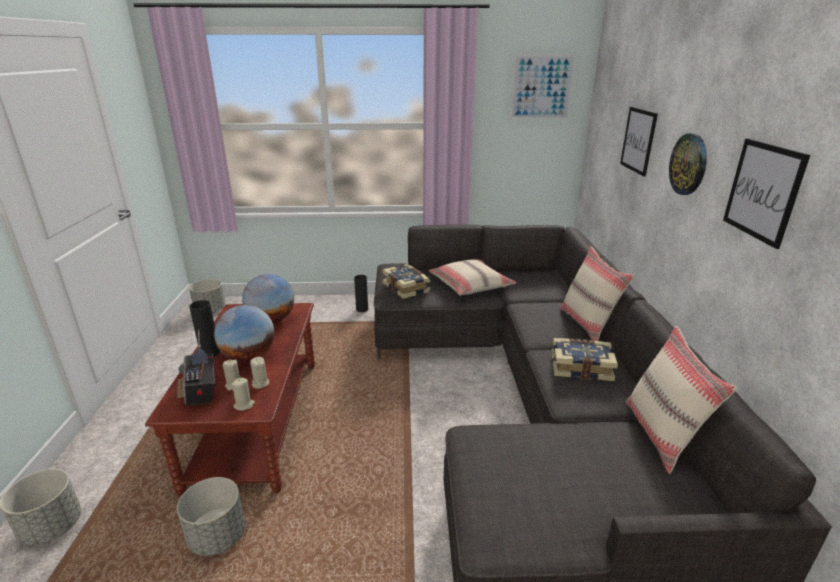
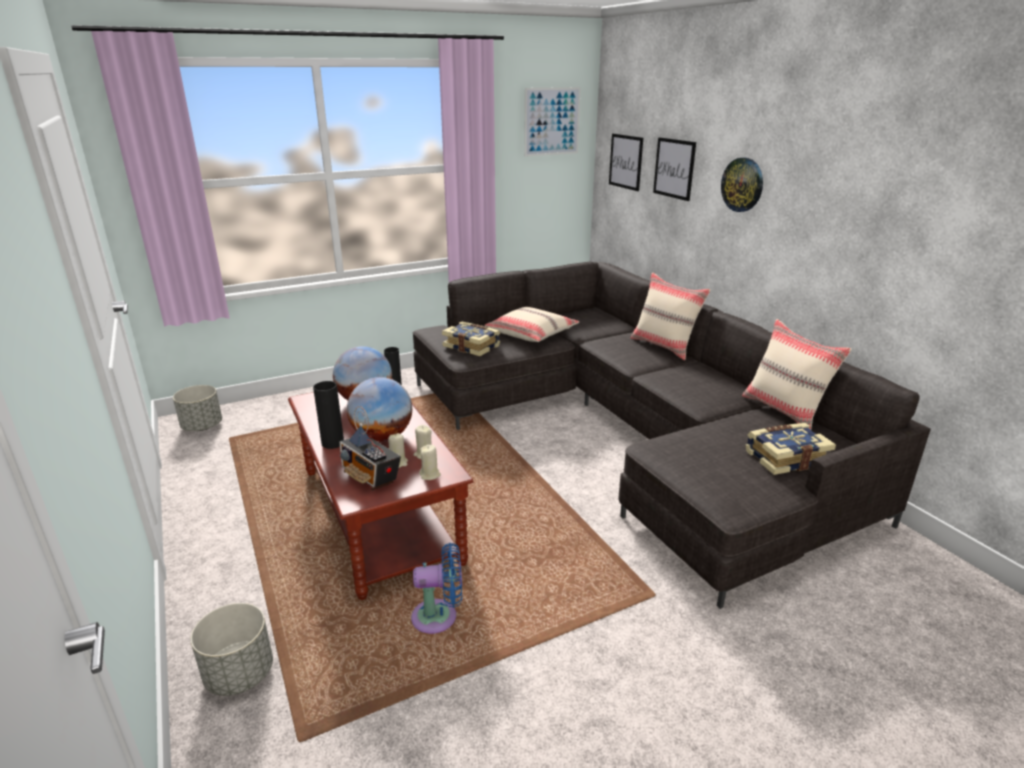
camera: 25 degrees left, 0 degrees up
grey planter [177,477,245,556] -> blue fan [411,543,462,634]
book [551,338,618,381] -> book moved to [746,423,836,475]
picture [723,139,810,249] -> picture moved to [609,134,643,191]

